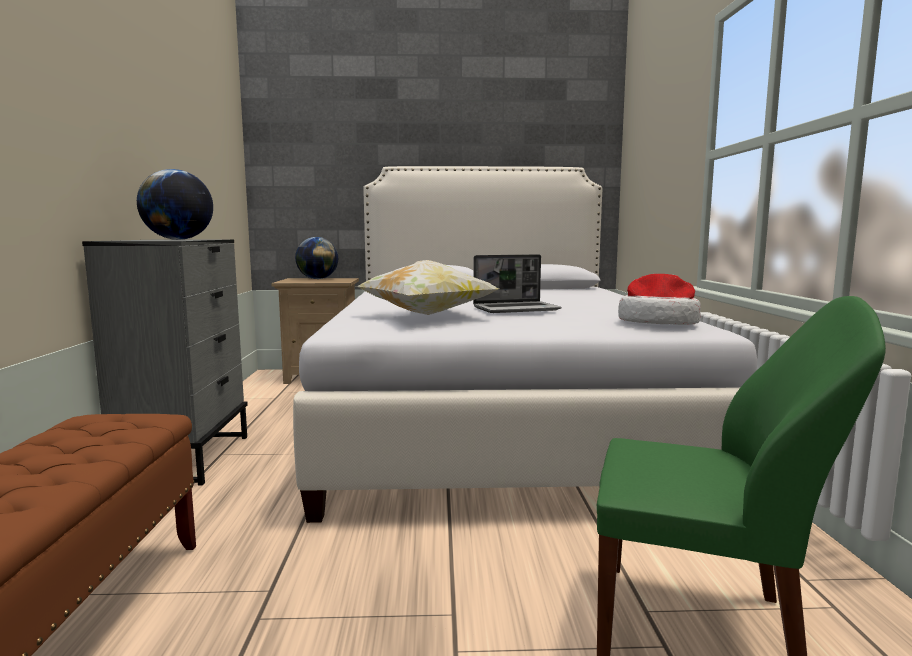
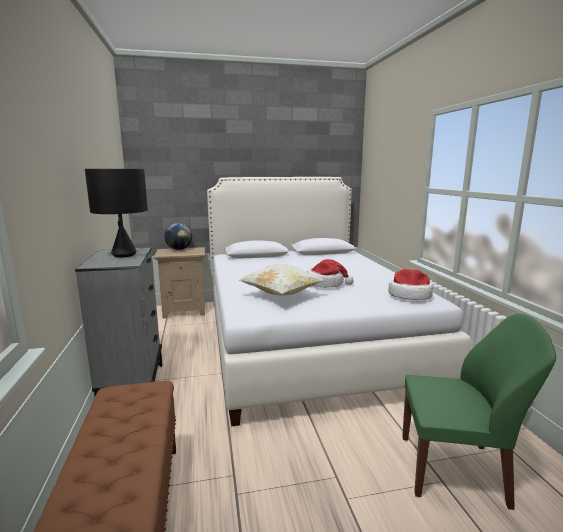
camera: 10 degrees left, 5 degrees up
globe [137,169,213,240] -> black table lamp [85,169,148,257]
laptop [473,254,562,313] -> hat [307,259,353,288]

